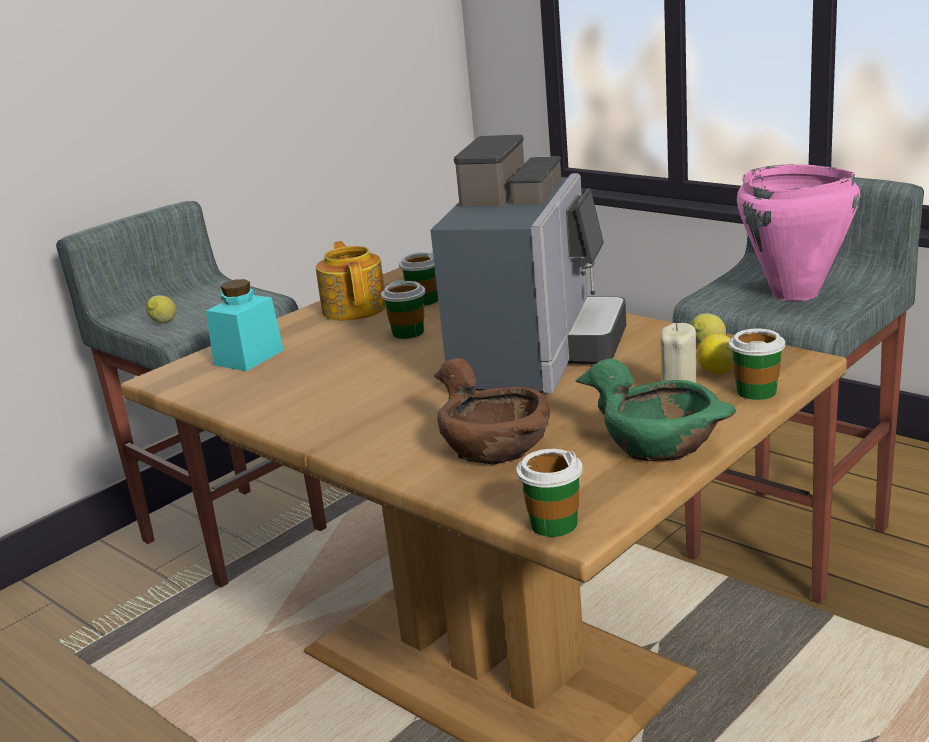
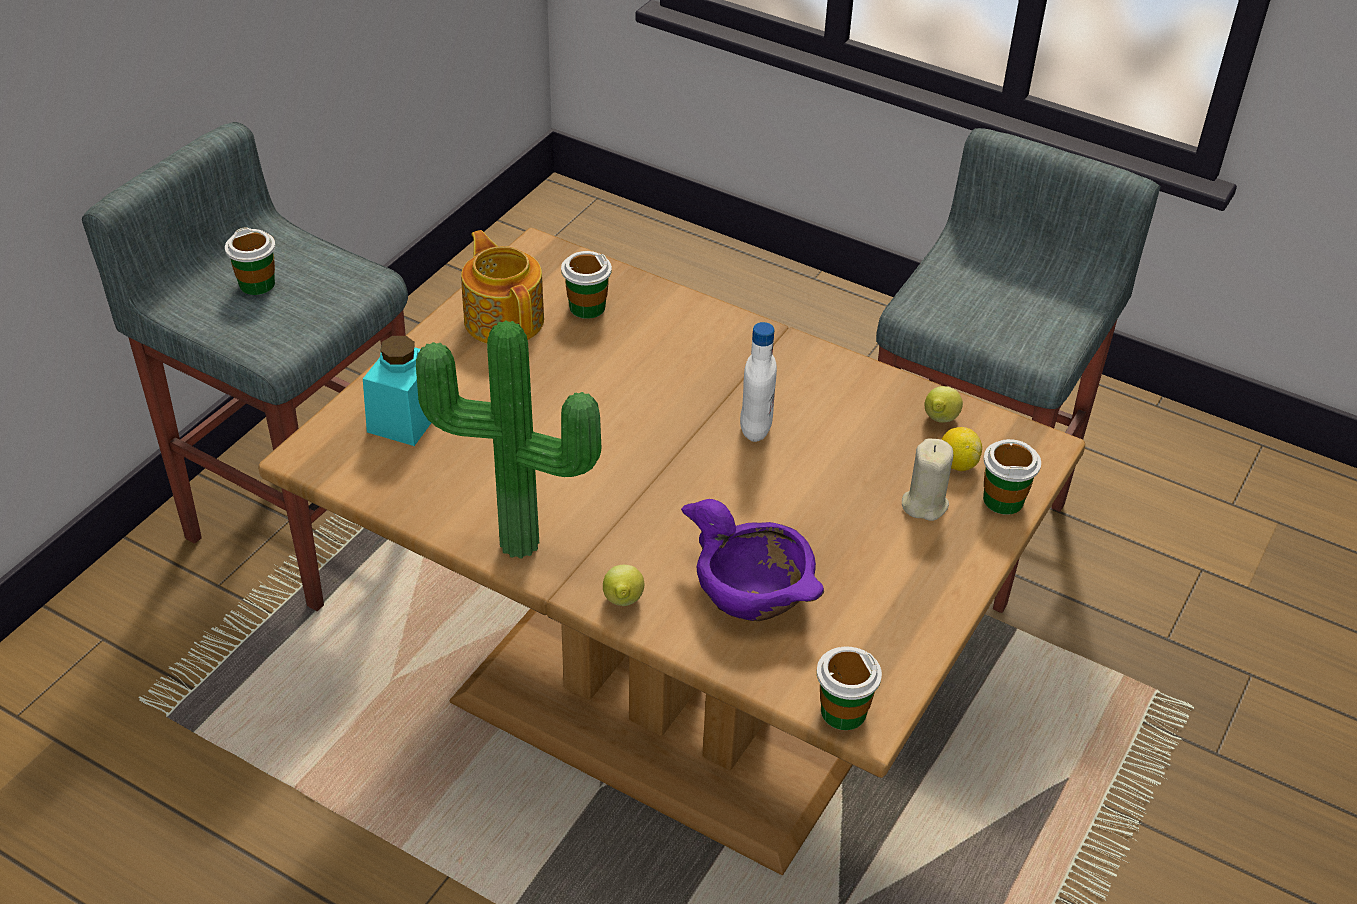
camera: 15 degrees left, 20 degrees up
lemon [146,295,176,323] -> lemon moved to [603,565,644,606]
cup [381,279,426,339] -> cup moved to [225,228,275,295]
coffee machine [430,135,626,393] -> white bottle [740,322,777,442]
brown bowl [434,358,550,464] -> purple bowl [681,499,824,621]
green bowl [576,359,736,461] -> none
pink cooking pot [737,164,860,301] -> none
none -> potted plant [416,321,601,559]

